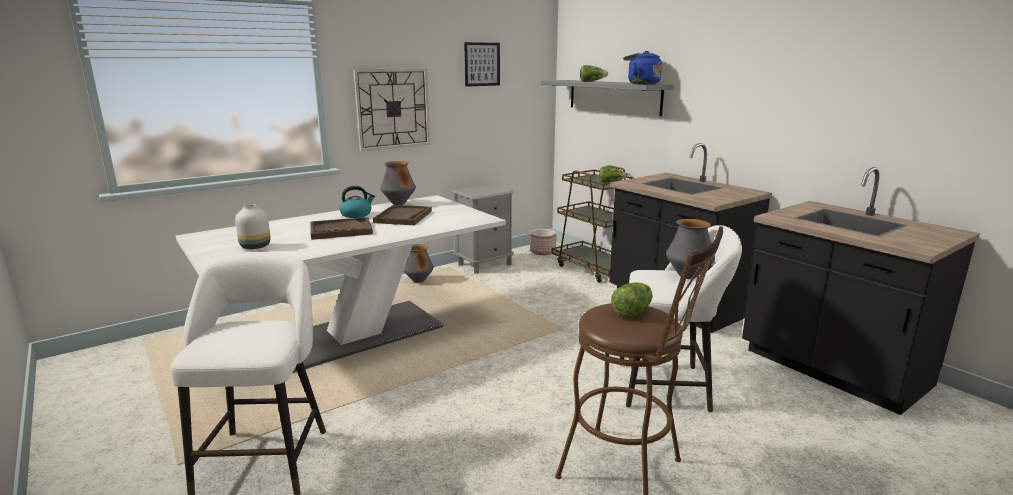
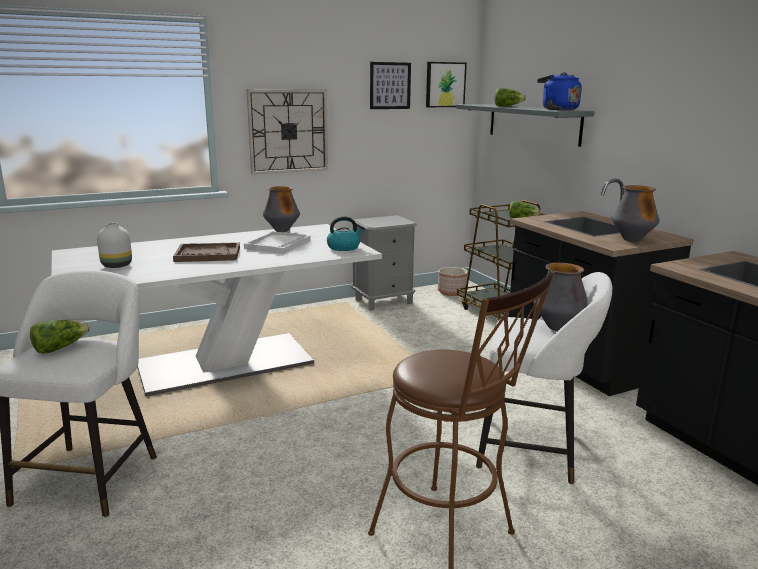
camera: 10 degrees right, 0 degrees up
kettle [339,186,375,218] -> kettle moved to [327,216,365,251]
brown tray [373,205,432,225] -> white tray [244,231,311,254]
vase [404,244,434,283] -> vase moved to [611,185,660,242]
lettuce [611,282,653,318] -> lettuce moved to [30,320,90,354]
none -> picture [426,62,467,107]

